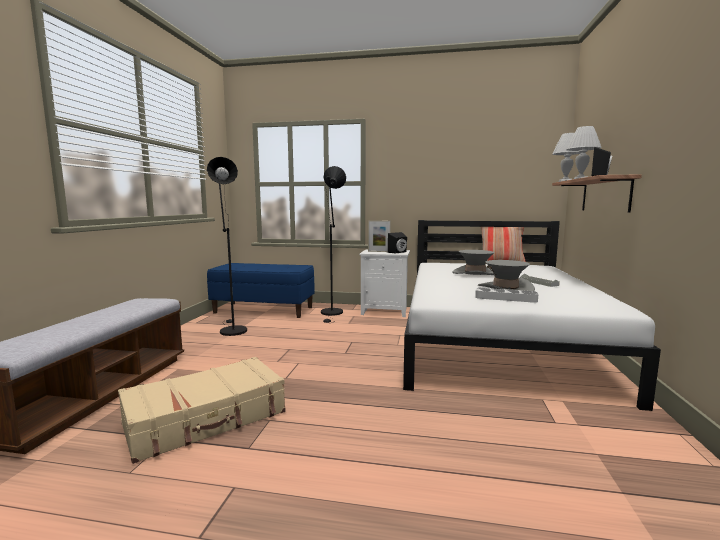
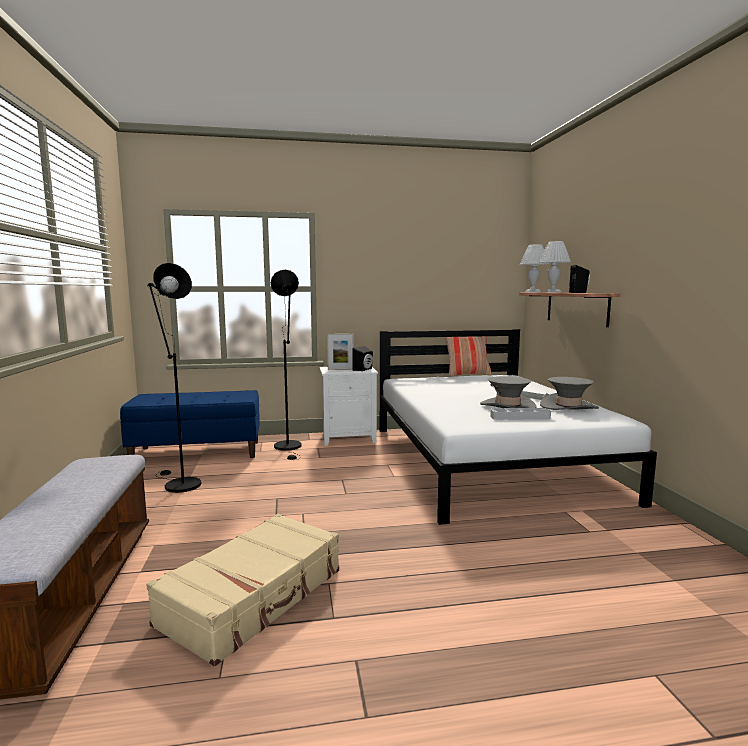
camera: 20 degrees left, 0 degrees up
grey hat [452,250,495,275] -> grey hat moved to [540,377,599,410]

